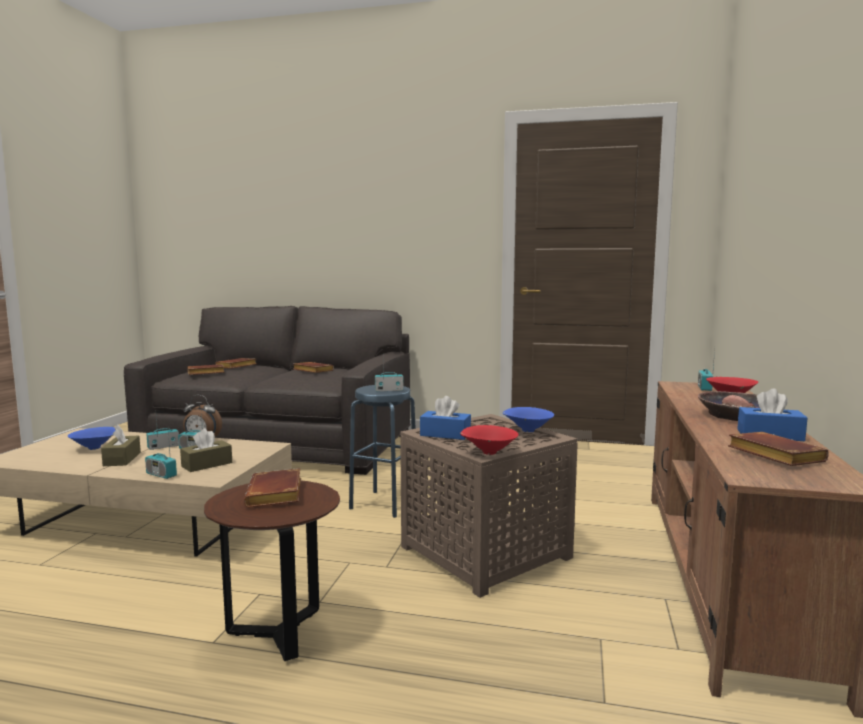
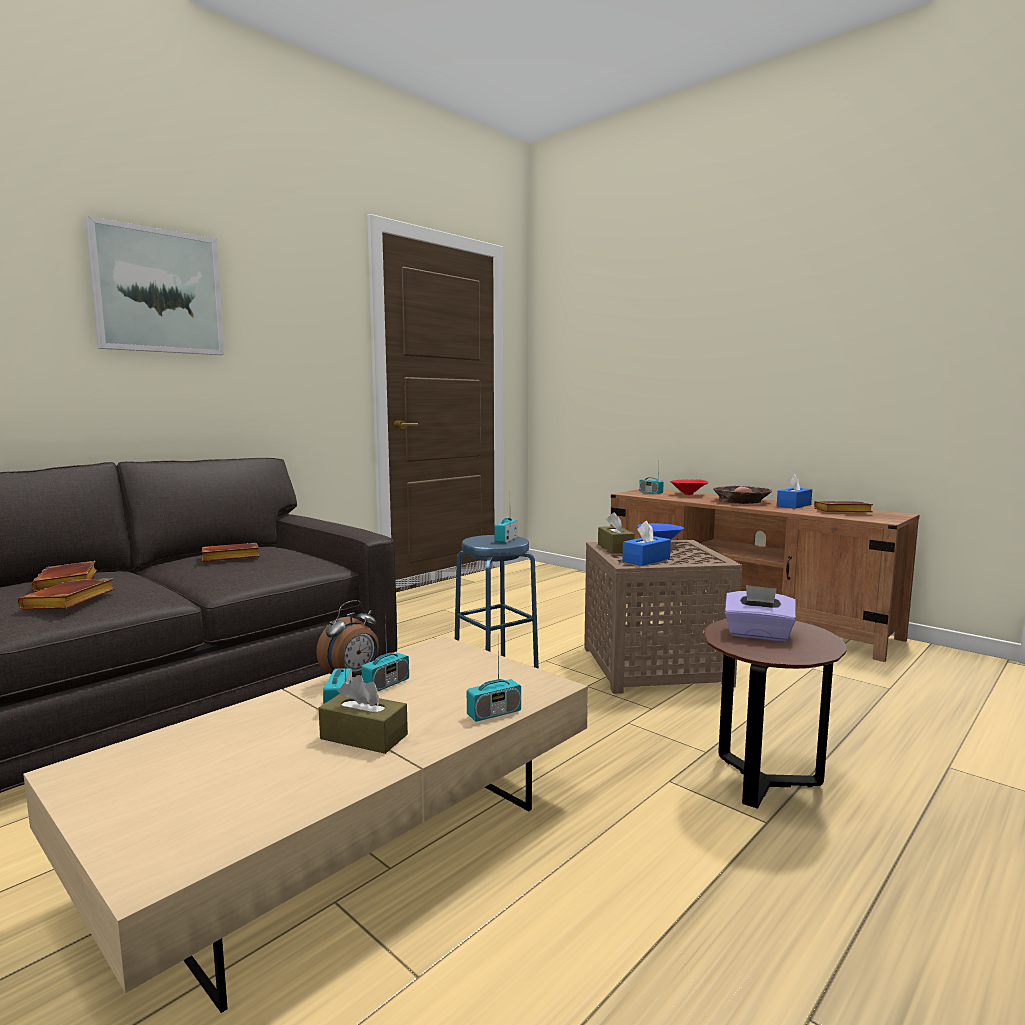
camera: 60 degrees left, 0 degrees up
blue bowl [68,427,115,450] -> none
brown tissue box [180,428,232,472] -> brown tissue box moved to [598,512,635,553]
brown book [244,468,301,508] -> purple tissue box [725,585,796,641]
red bowl [460,425,519,455] -> none
none -> picture [85,216,225,355]

